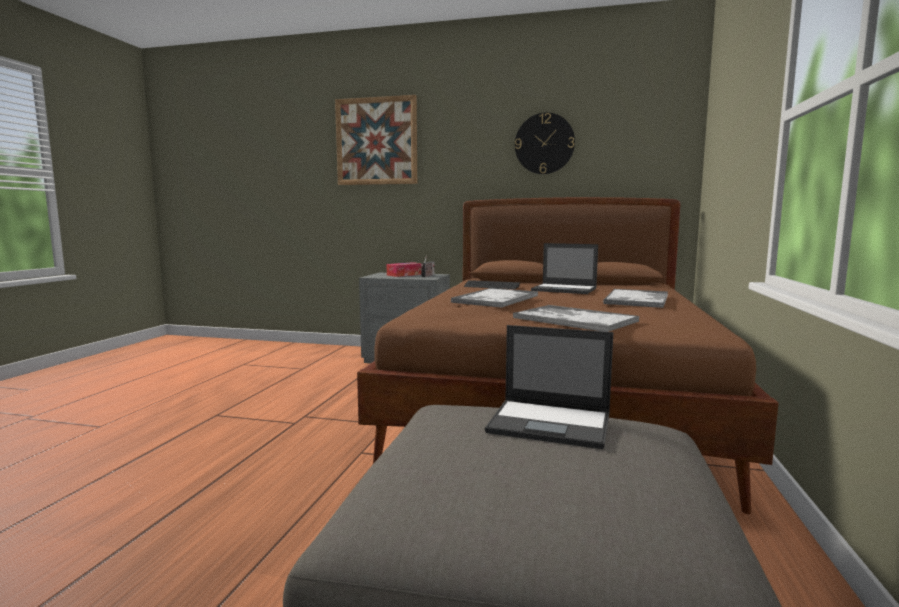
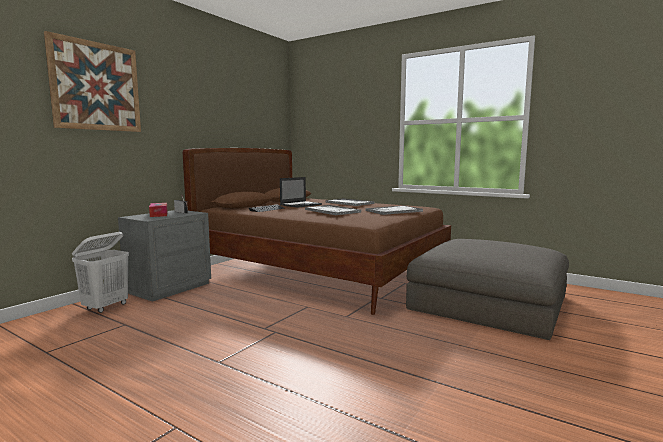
camera: 70 degrees left, 0 degrees up
laptop [485,325,613,449] -> none
wall clock [515,113,575,174] -> none
none -> white laundry basket [72,232,129,313]

